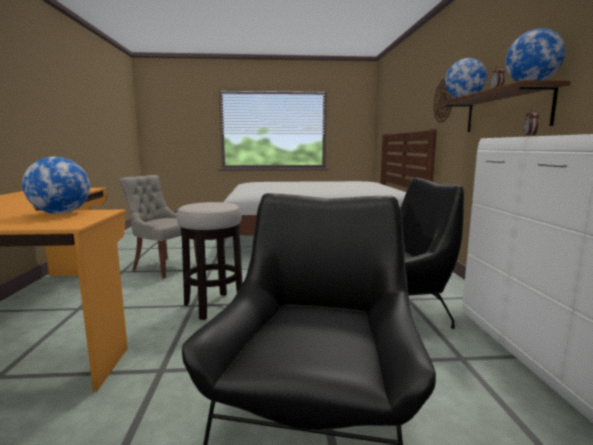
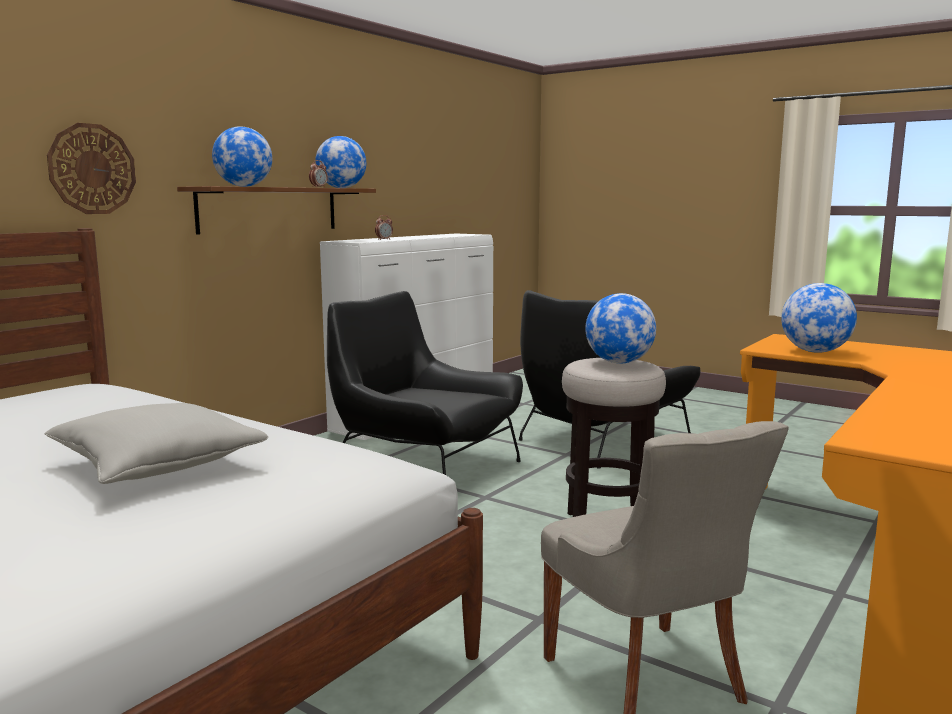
camera: 140 degrees left, 0 degrees up
none -> grey pillow [44,403,268,484]
none -> globe [585,293,656,364]

